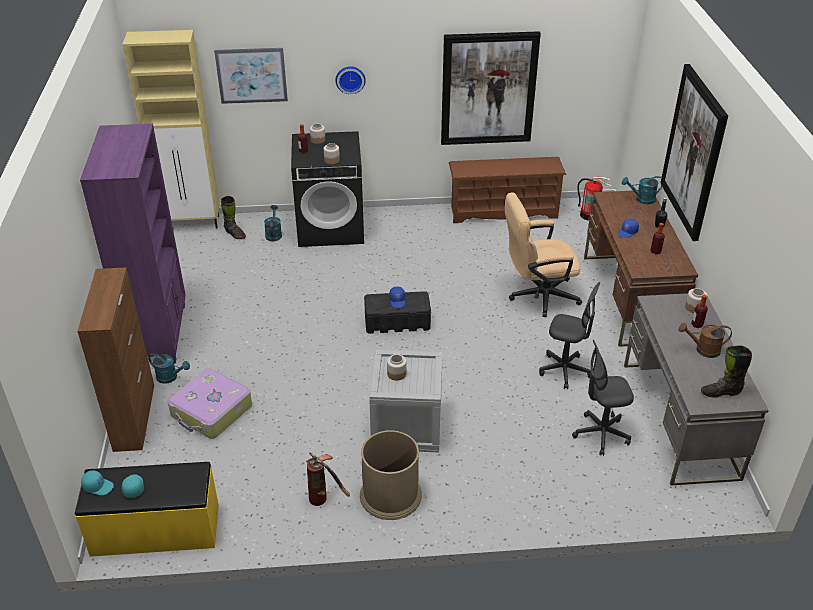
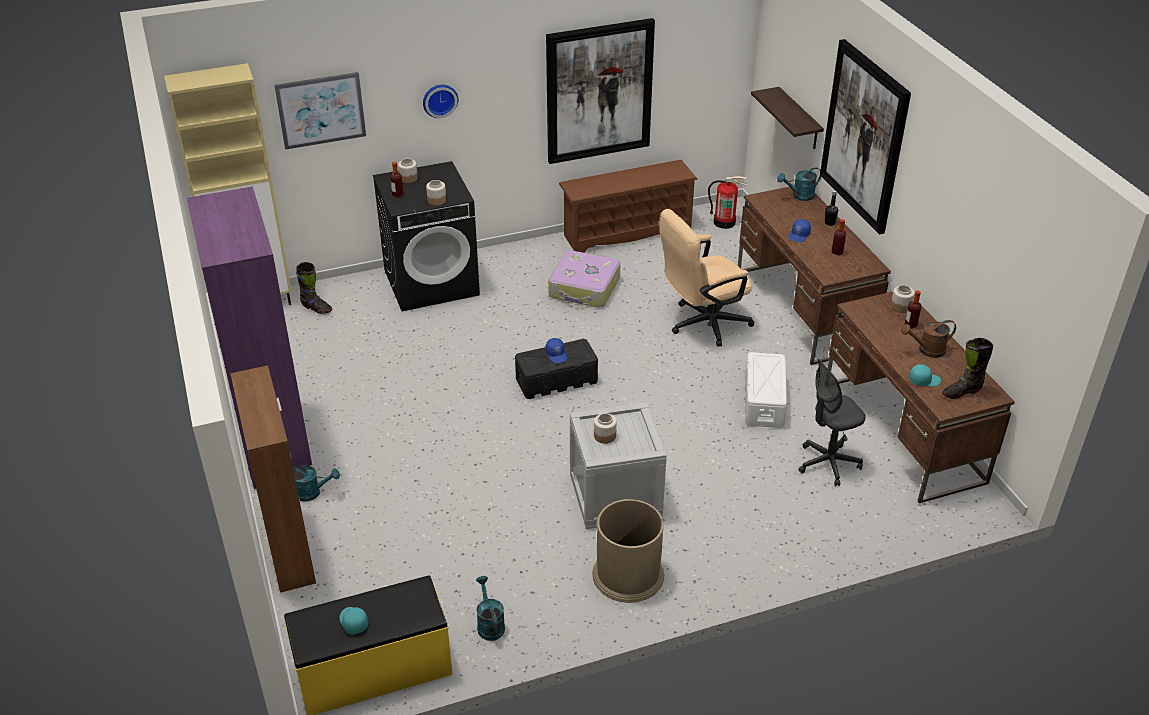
camera: 15 degrees left, 0 degrees up
turquoise cap [81,470,114,495] -> turquoise cap moved to [909,364,941,387]
suitcase [167,369,252,439] -> suitcase moved to [548,250,620,307]
turquoise watering can [264,205,282,241] -> turquoise watering can moved to [476,576,505,641]
fire extinguisher [306,453,350,506] -> none
grey office chair [539,282,600,389] -> white storage box [745,352,787,428]
grey desk [624,293,769,486] -> brown desk [828,292,1015,503]
none -> shelf [751,87,824,149]

